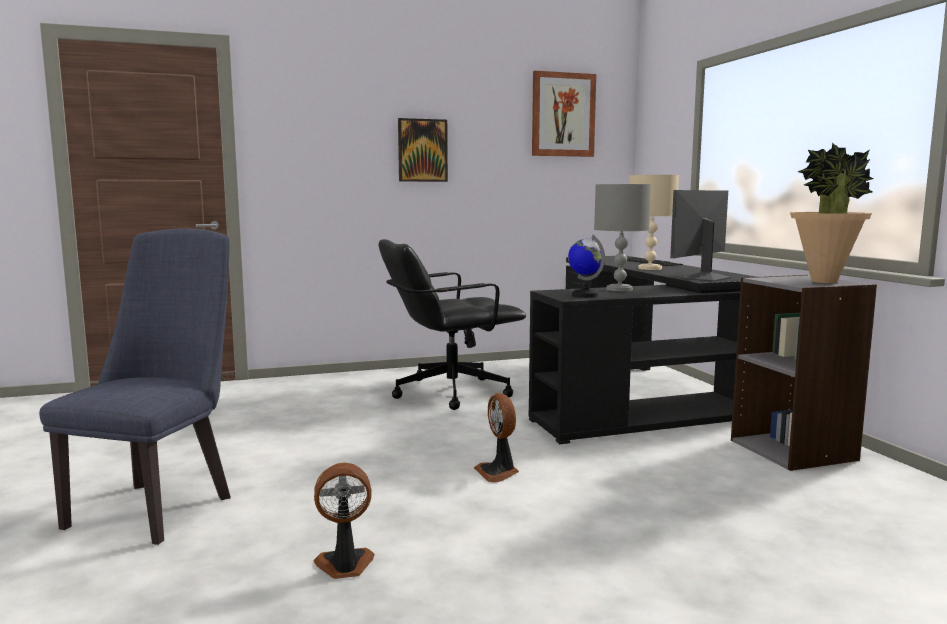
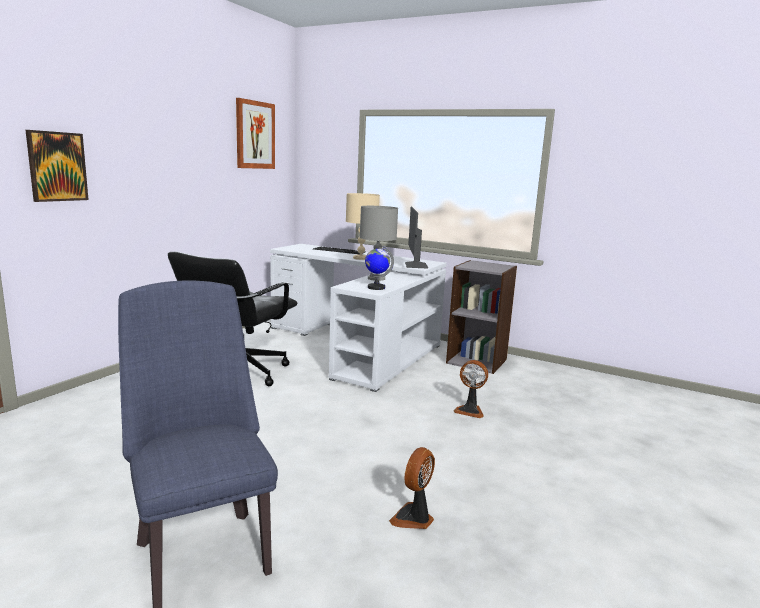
camera: 45 degrees left, 5 degrees up
picture [398,118,448,182] -> picture moved to [26,130,89,202]
fan [474,393,519,483] -> fan moved to [453,360,488,418]
black desk [529,256,757,444] -> white desk [270,244,447,392]
potted plant [790,143,873,283] -> none

